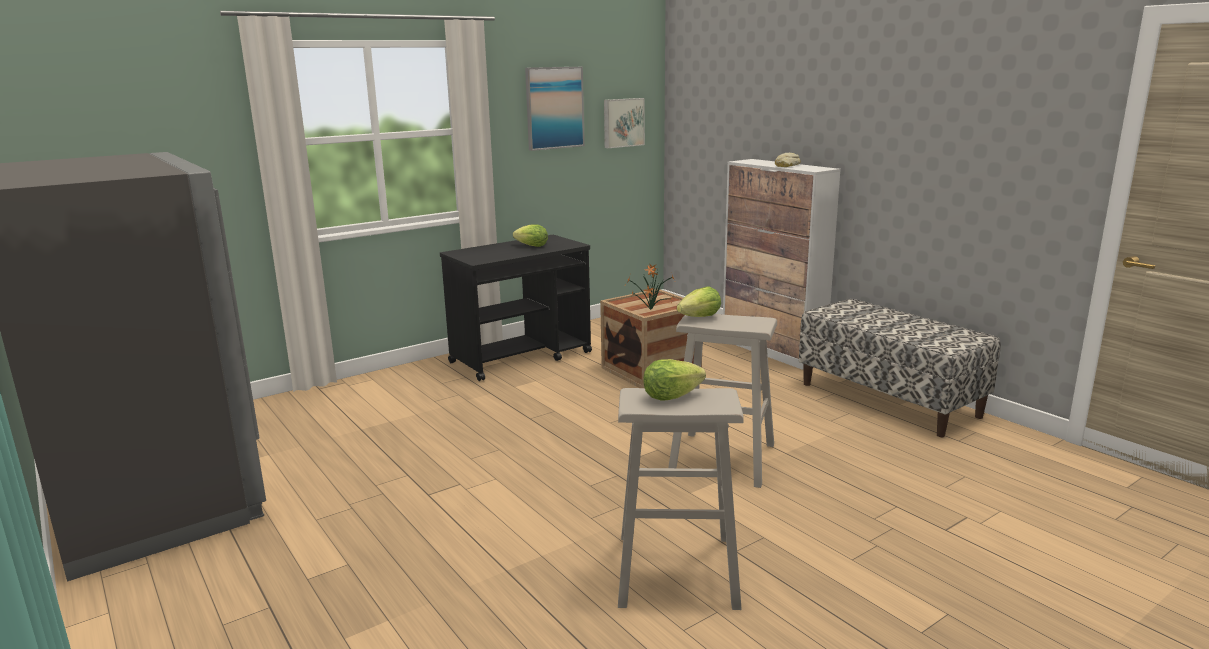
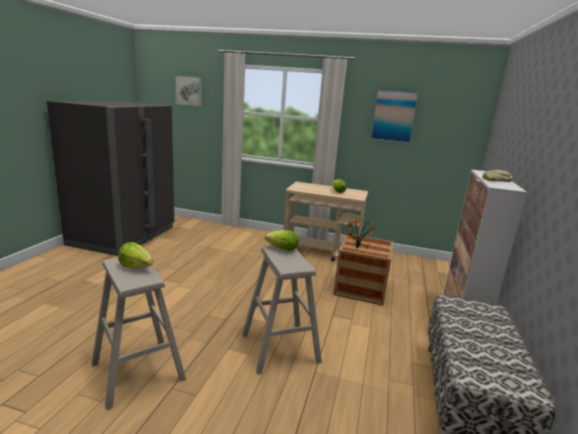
camera: 50 degrees right, 0 degrees up
black cart [440,235,592,381] -> beige cart [284,182,368,261]
picture [604,98,645,148] -> picture moved to [175,75,202,106]

